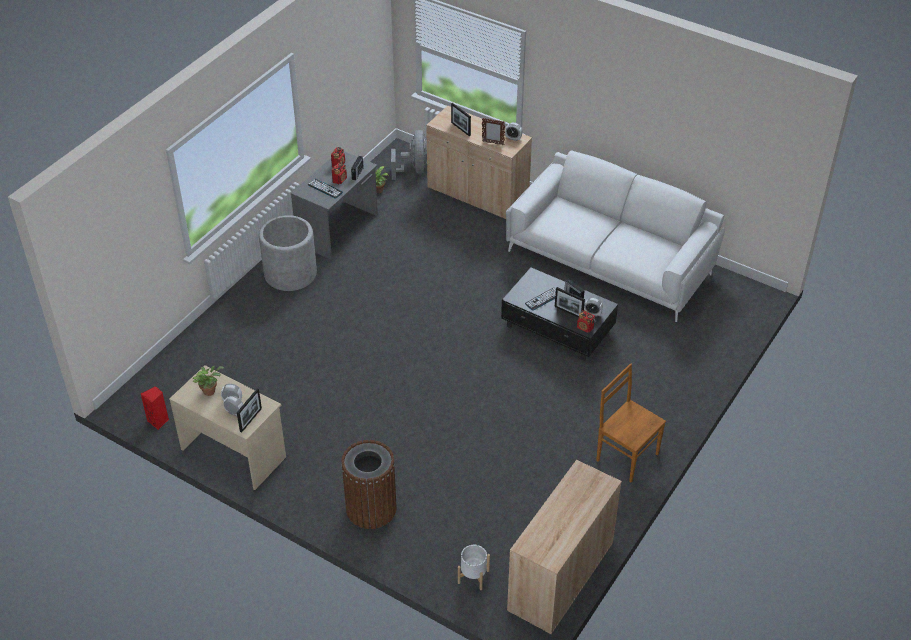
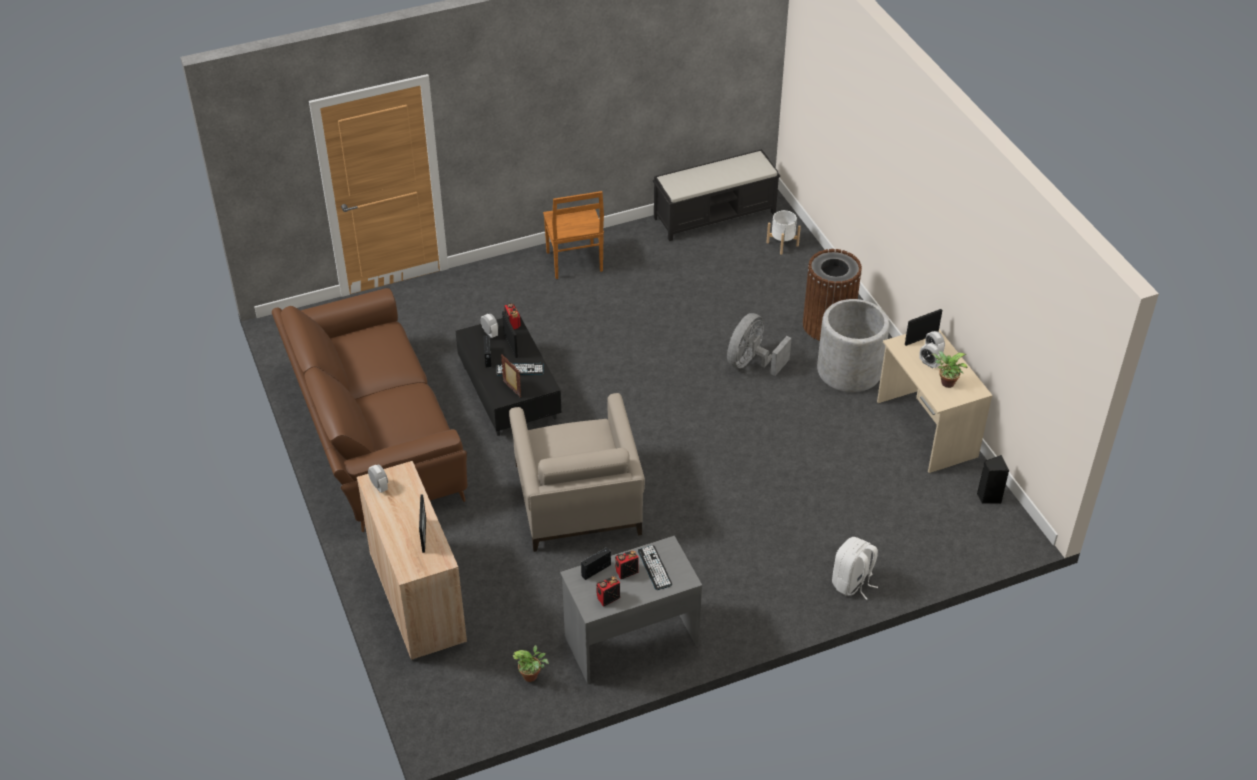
camera: 145 degrees left, 0 degrees up
red speaker [141,386,169,430] -> black speaker [977,455,1009,504]
grey planter [259,215,317,291] -> grey planter moved to [817,299,889,392]
grey fan [391,130,427,180] -> grey fan moved to [727,313,792,376]
picture frame [482,118,505,145] -> picture frame moved to [501,354,521,397]
white sofa [506,151,725,322] -> brown sofa [272,288,468,532]
beige cabinet [507,460,622,635] -> black bench [653,149,780,241]
none -> beige armchair [509,393,645,552]
none -> white backpack [832,537,878,600]

